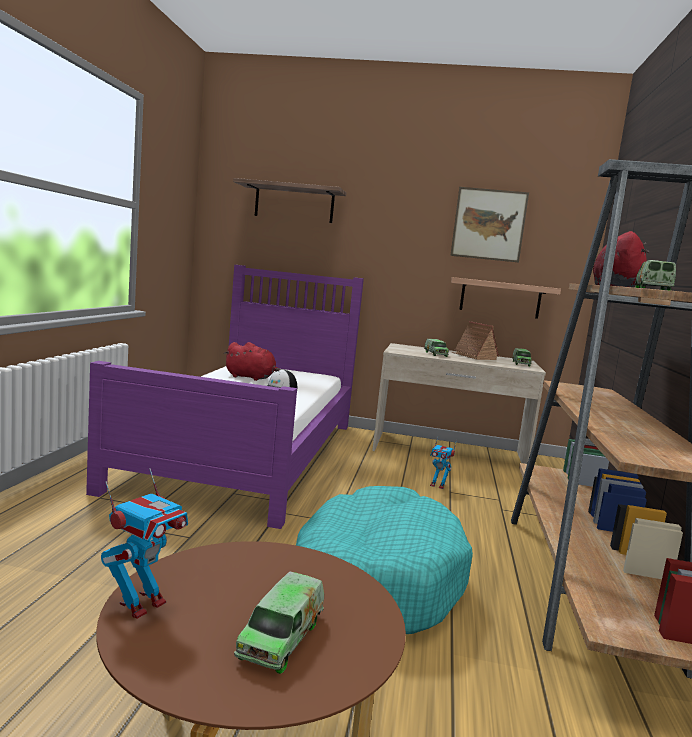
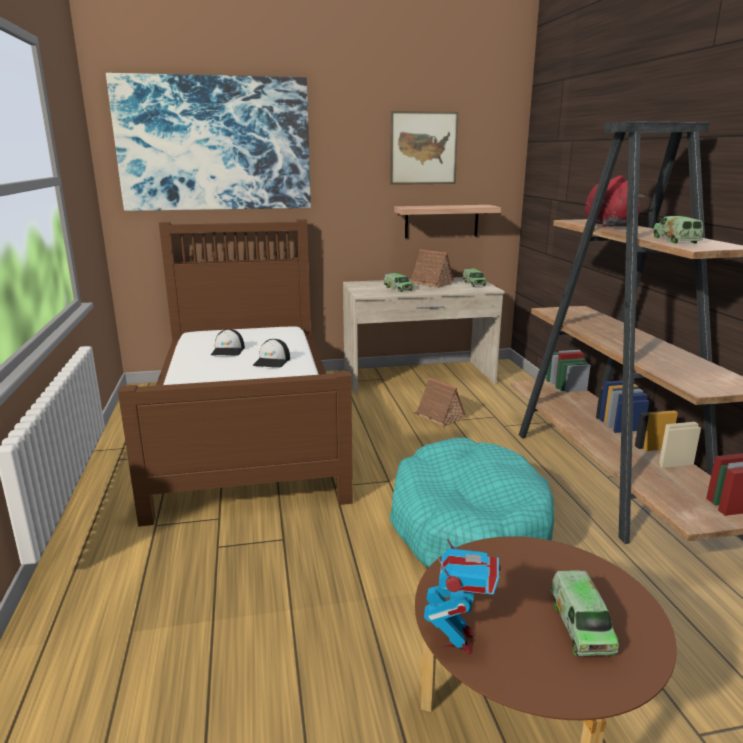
camera: 20 degrees left, 10 degrees up
purple bed [86,265,364,529] -> brown bed [118,219,353,527]
red plush toy [224,342,281,381] -> cap [211,329,245,356]
shelf [233,178,346,223] -> picture [106,73,311,211]
toy robot [430,438,457,489] -> toy house [414,378,466,427]

